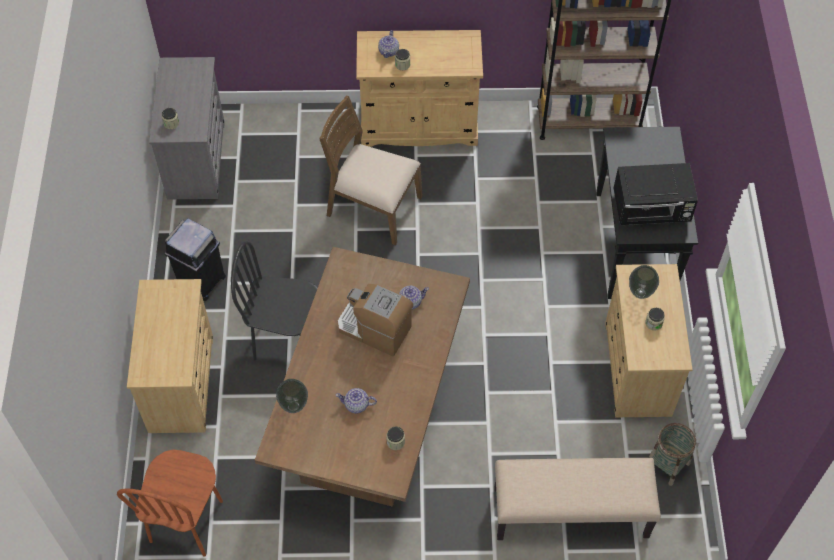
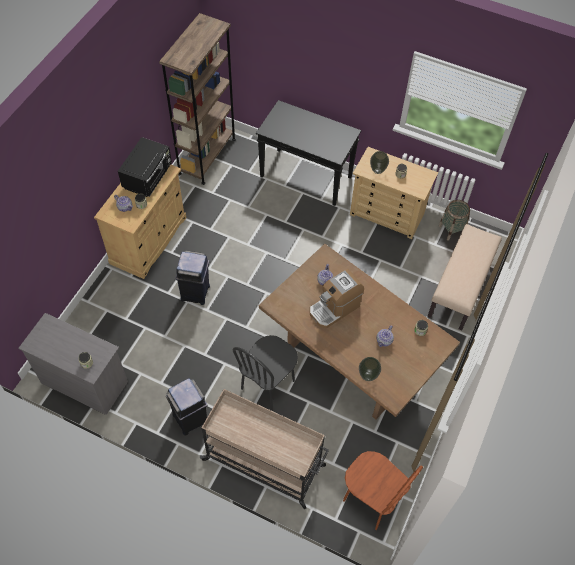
camera: 65 degrees left, 0 degrees up
beige dresser [127,279,213,433] -> beige cart [200,389,329,509]
brown chair [319,96,423,246] -> blue trash can [175,250,210,305]
black microwave [614,163,698,226] -> black microwave moved to [118,137,172,197]

